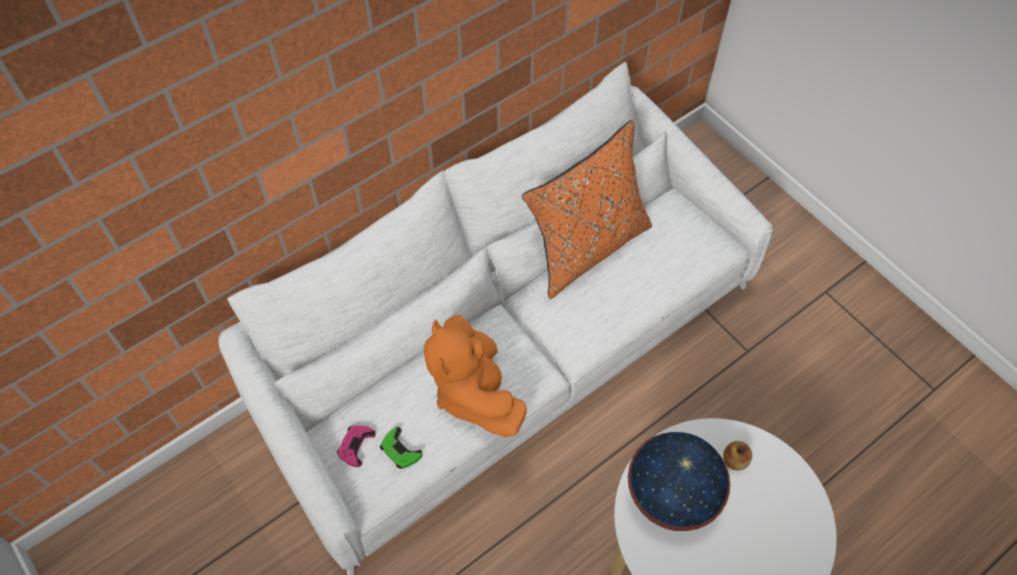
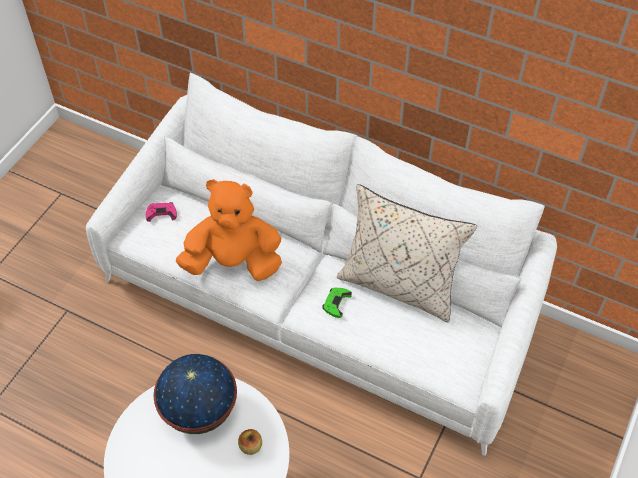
camera: 65 degrees right, 5 degrees down
green game controller [380,427,422,469] -> green game controller moved to [322,288,352,318]
orange plush toy [424,315,527,437] -> orange plush toy turned 45 degrees clockwise [176,179,282,281]
orange pillow [522,119,652,299] -> beige pillow [337,184,477,323]

